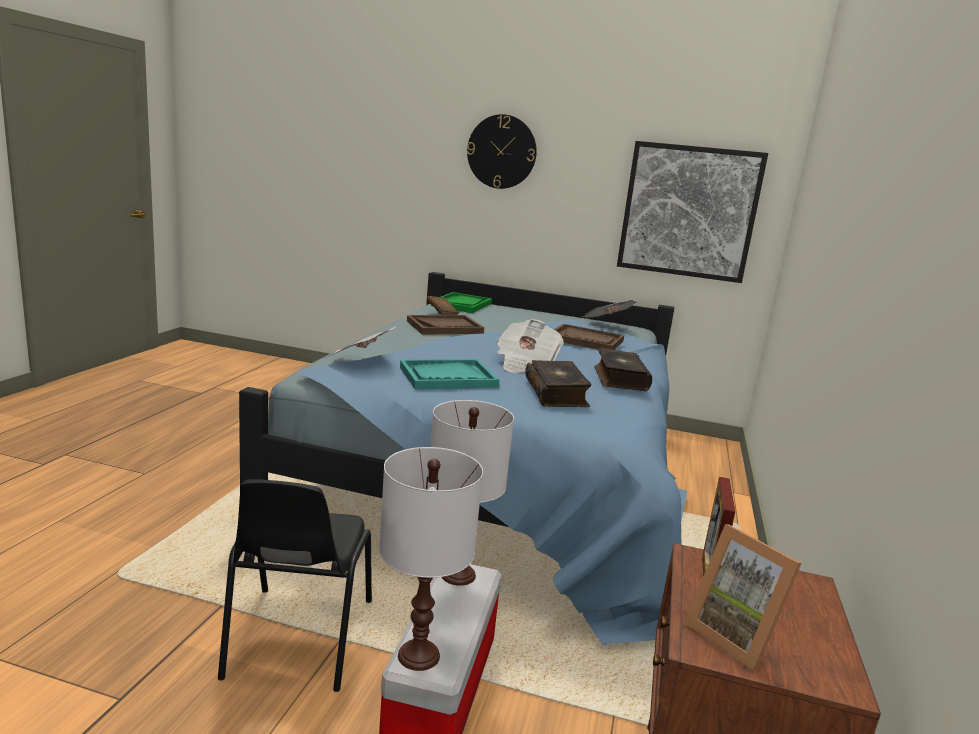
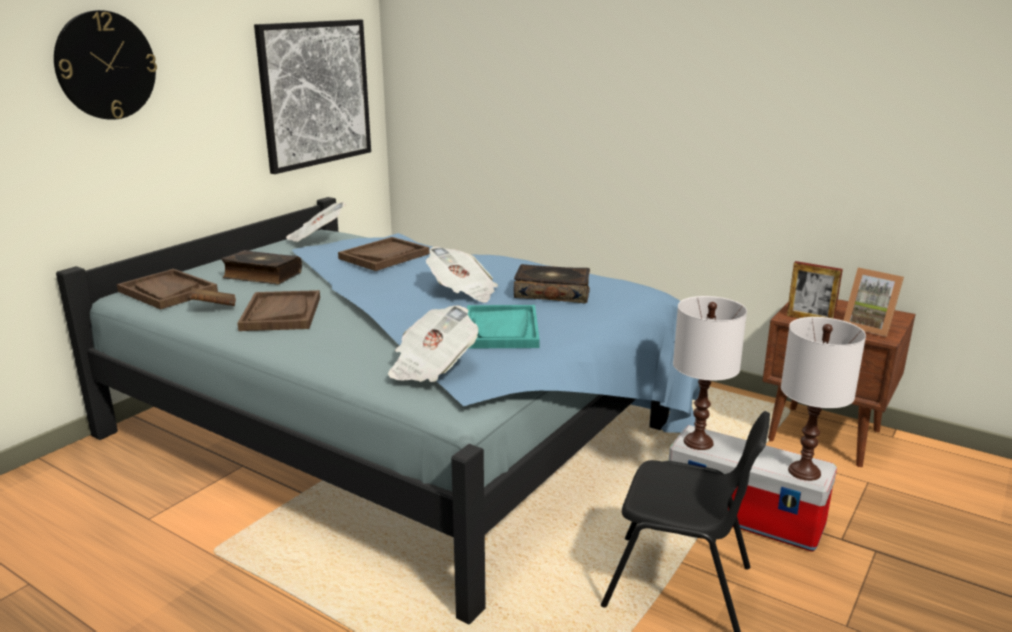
camera: 70 degrees left, 5 degrees up
green tray [431,292,492,313] -> brown tray [117,269,218,310]
book [594,348,652,391] -> book moved to [221,250,302,284]
picture frame [685,524,802,670] -> picture frame turned 60 degrees clockwise [843,268,904,337]

